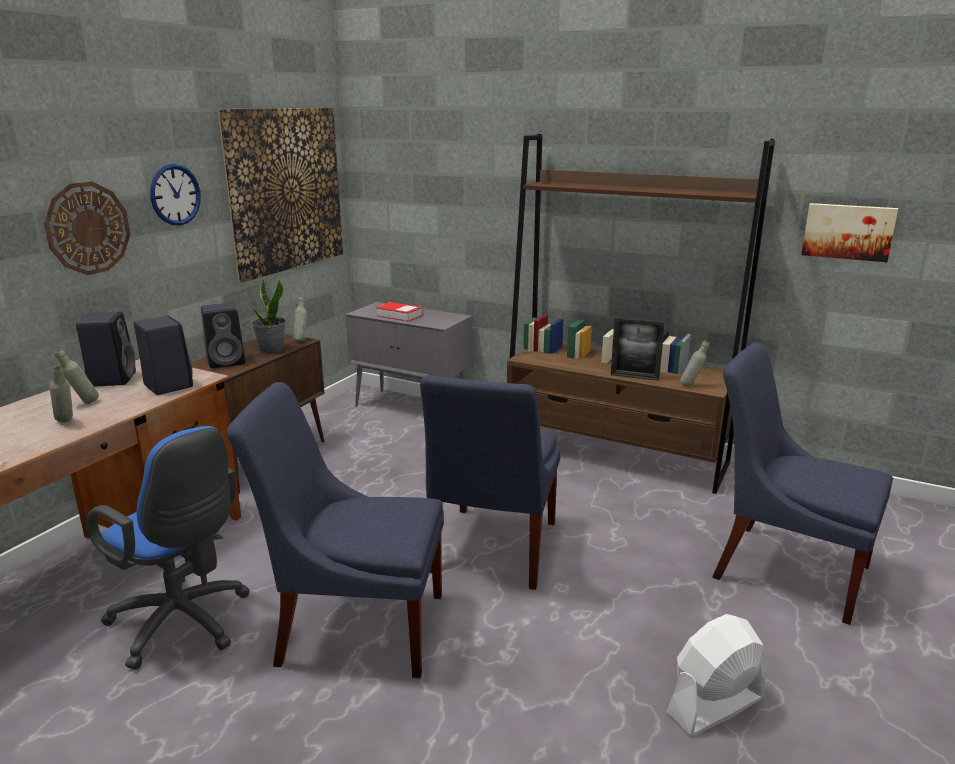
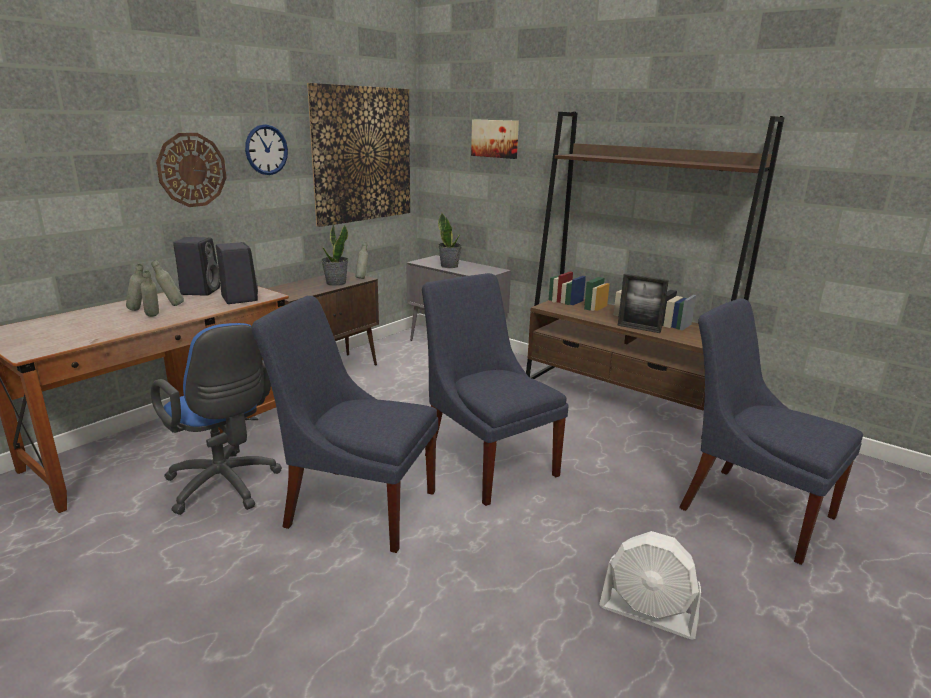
camera: 10 degrees right, 0 degrees up
black speaker [201,303,245,368] -> none
book [376,302,423,321] -> potted plant [438,213,462,268]
blue chair [420,375,561,590] -> blue chair turned 120 degrees clockwise [422,273,569,506]
white fan [666,614,765,736] -> white fan turned 135 degrees counterclockwise [599,531,701,640]
grey bottle [680,340,709,387] -> grey bottle moved to [126,263,143,311]
picture [801,203,898,262] -> picture moved to [471,119,519,159]

